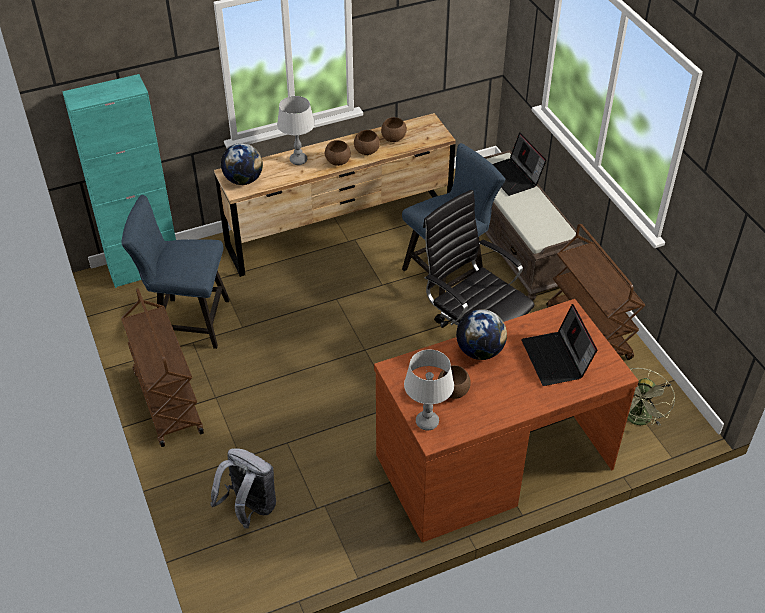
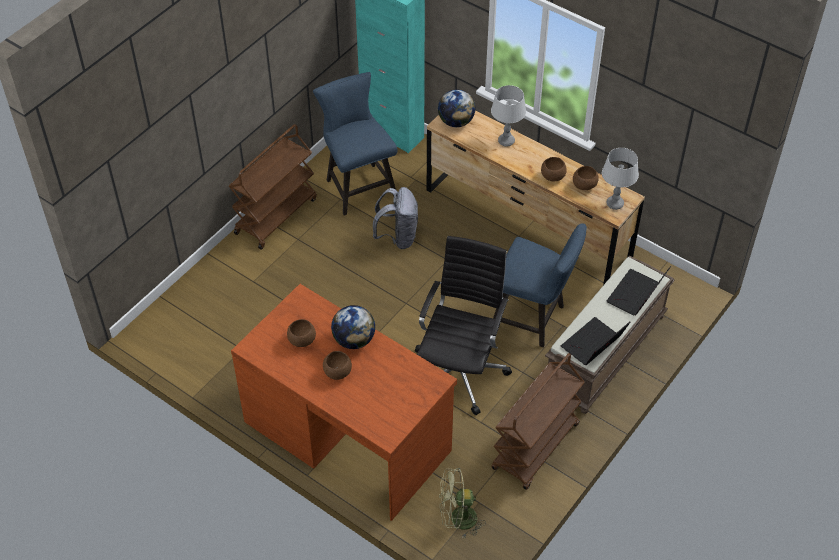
camera: 60 degrees right, 5 degrees up
grey backpack [210,448,276,529] -> grey backpack moved to [373,187,418,249]
brown bowl [325,140,351,166] -> brown bowl moved to [323,351,352,380]
grey table lamp [404,350,454,431] -> grey table lamp moved to [602,148,639,210]
laptop [521,304,597,386] -> laptop moved to [561,317,630,365]

